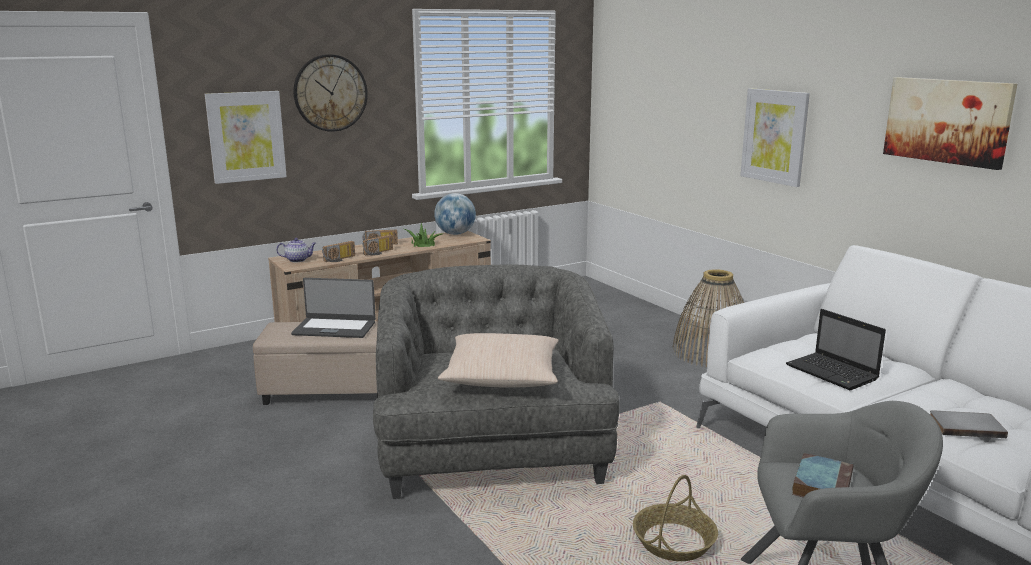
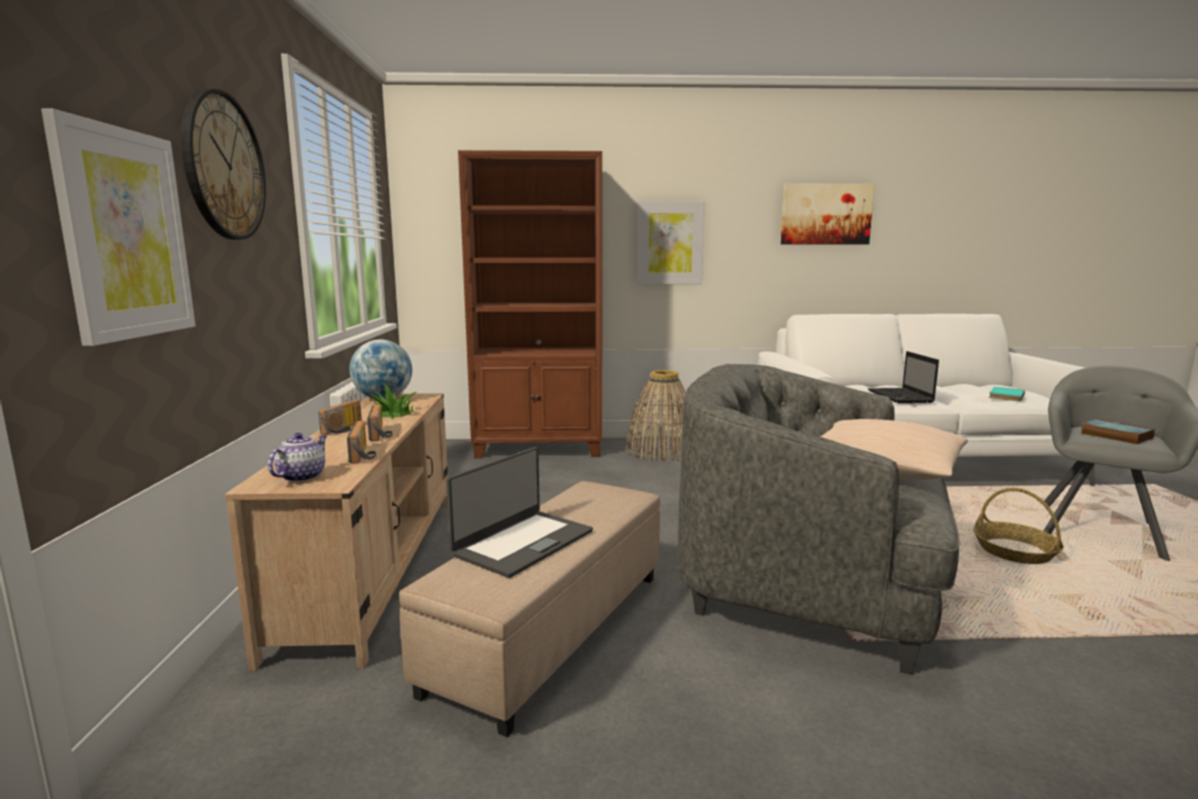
camera: 60 degrees left, 5 degrees down
laptop [786,309,886,390] -> laptop turned 90 degrees clockwise [868,351,939,404]
grey book [930,410,1008,438] -> turquoise book [989,387,1025,402]
none -> brown bookcase [458,150,602,458]

